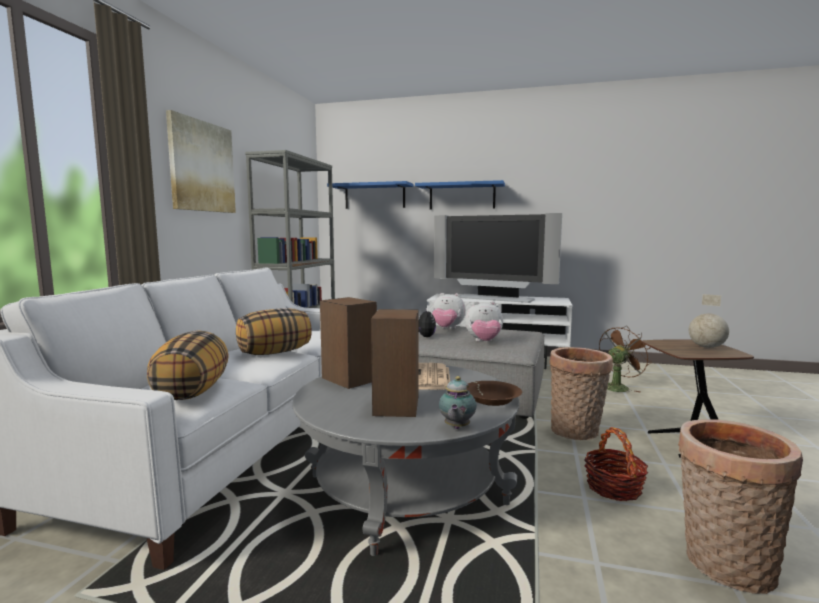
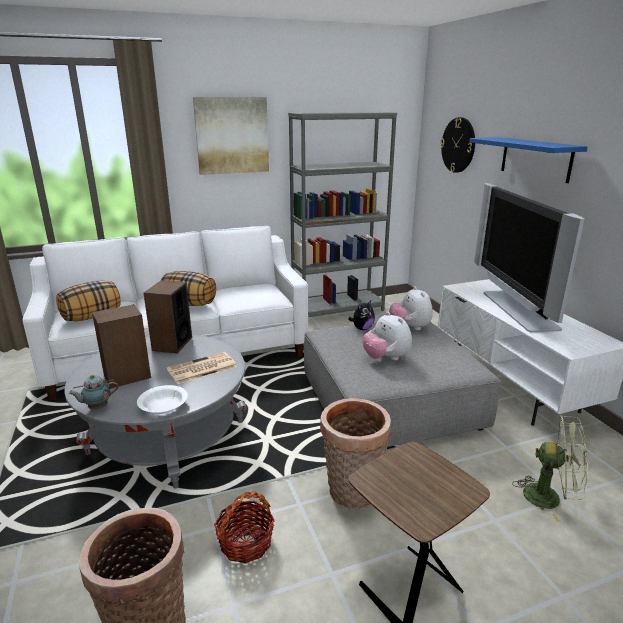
camera: 55 degrees right, 15 degrees up
blue shelf [327,181,414,209] -> wall clock [440,117,475,173]
brown bowl [467,381,522,406] -> white bowl [137,385,188,414]
brown fan [599,326,652,393] -> green fan [512,415,588,521]
globe [689,294,729,348] -> none

